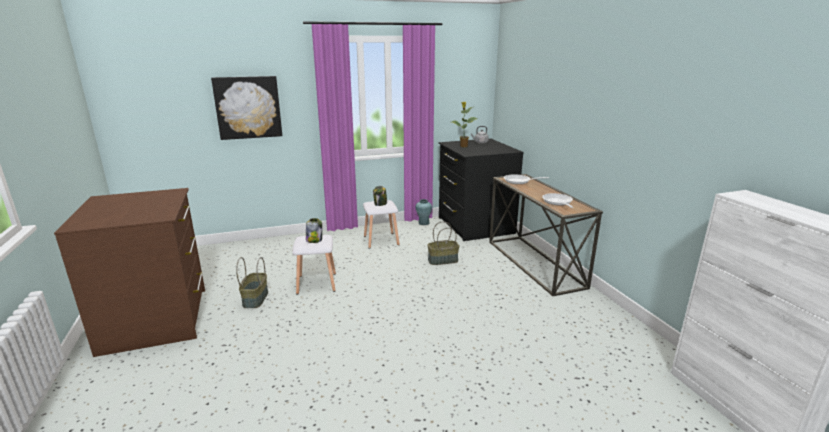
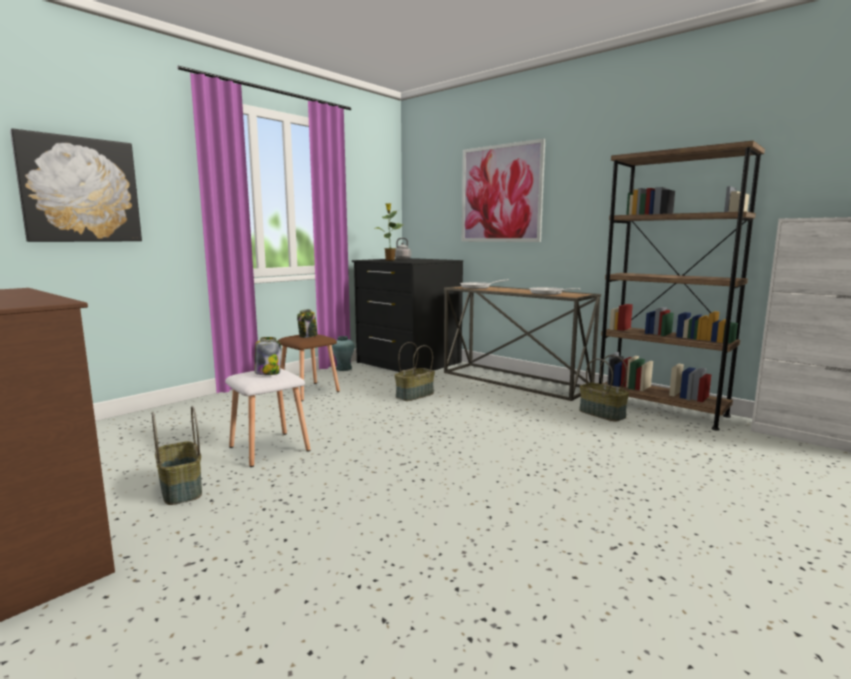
camera: 30 degrees left, 10 degrees down
white stool [363,200,400,249] -> brown stool [278,334,340,401]
none -> picture [462,139,545,242]
none -> basket [579,355,629,422]
none -> brown bookcase [599,141,765,431]

